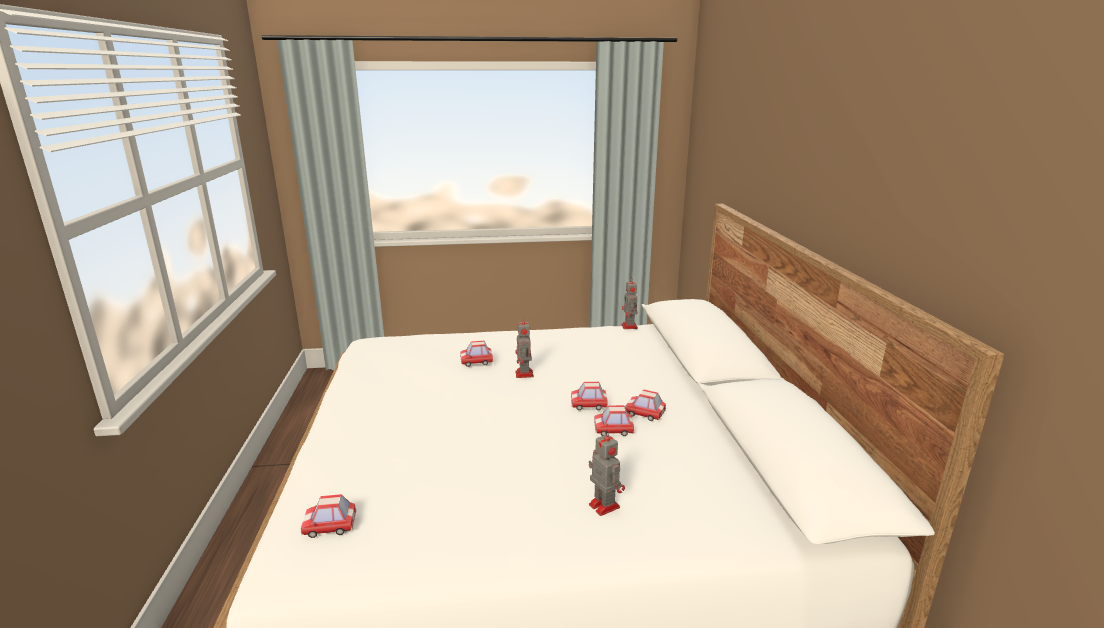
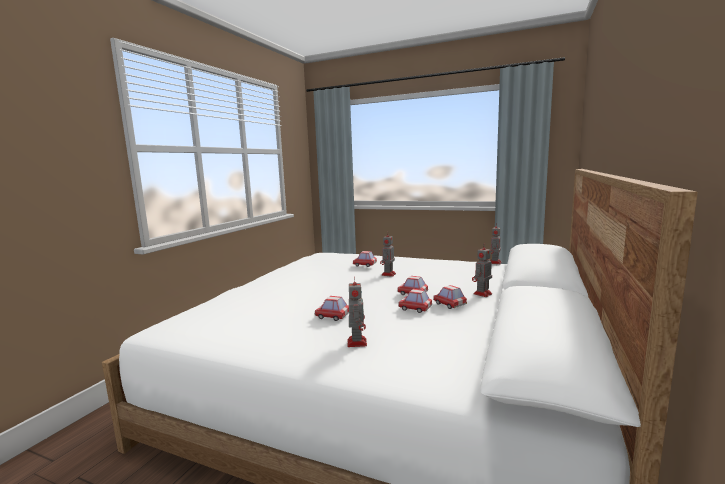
camera: 30 degrees right, 10 degrees down
toy car [301,494,356,538] -> toy car moved to [315,296,349,321]
none -> toy robot [472,243,492,297]

